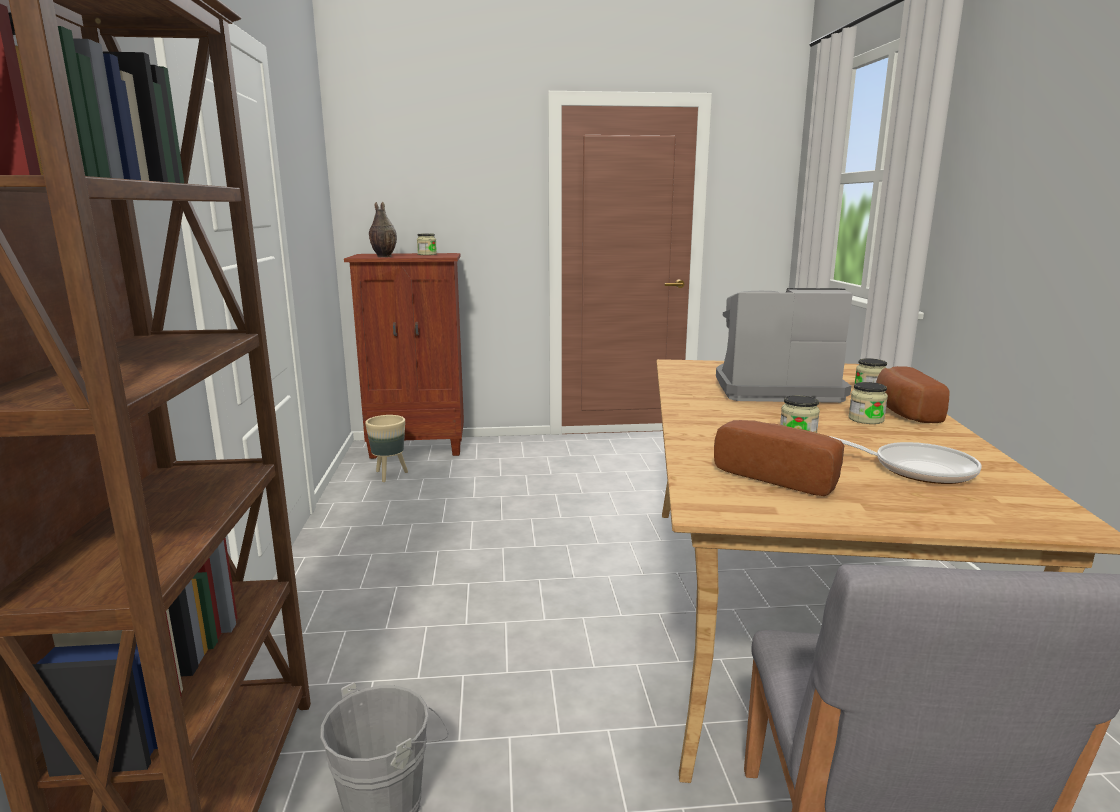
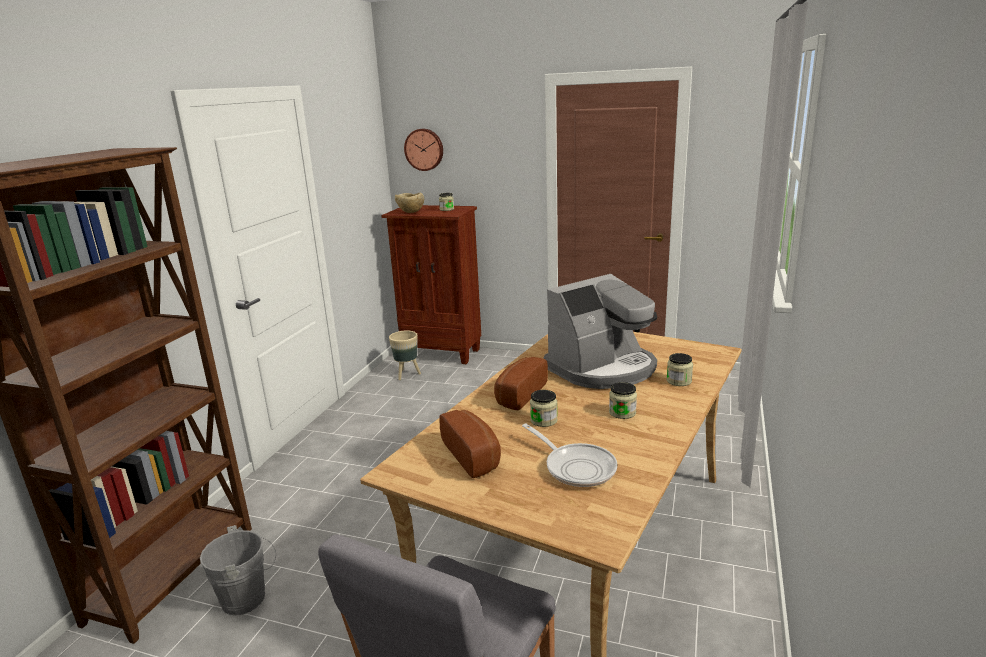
camera: 25 degrees right, 5 degrees up
vase [369,202,397,257] -> beige bowl [395,193,424,213]
coffee machine [716,288,853,403] -> coffee machine turned 120 degrees clockwise [543,274,657,389]
bread [876,366,950,423] -> bread moved to [494,357,548,410]
none -> wall clock [404,129,443,171]

